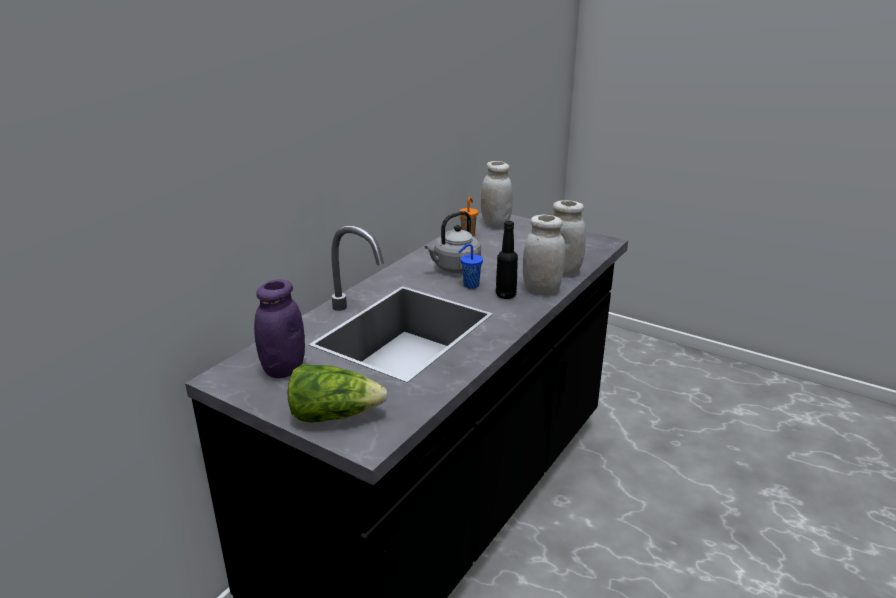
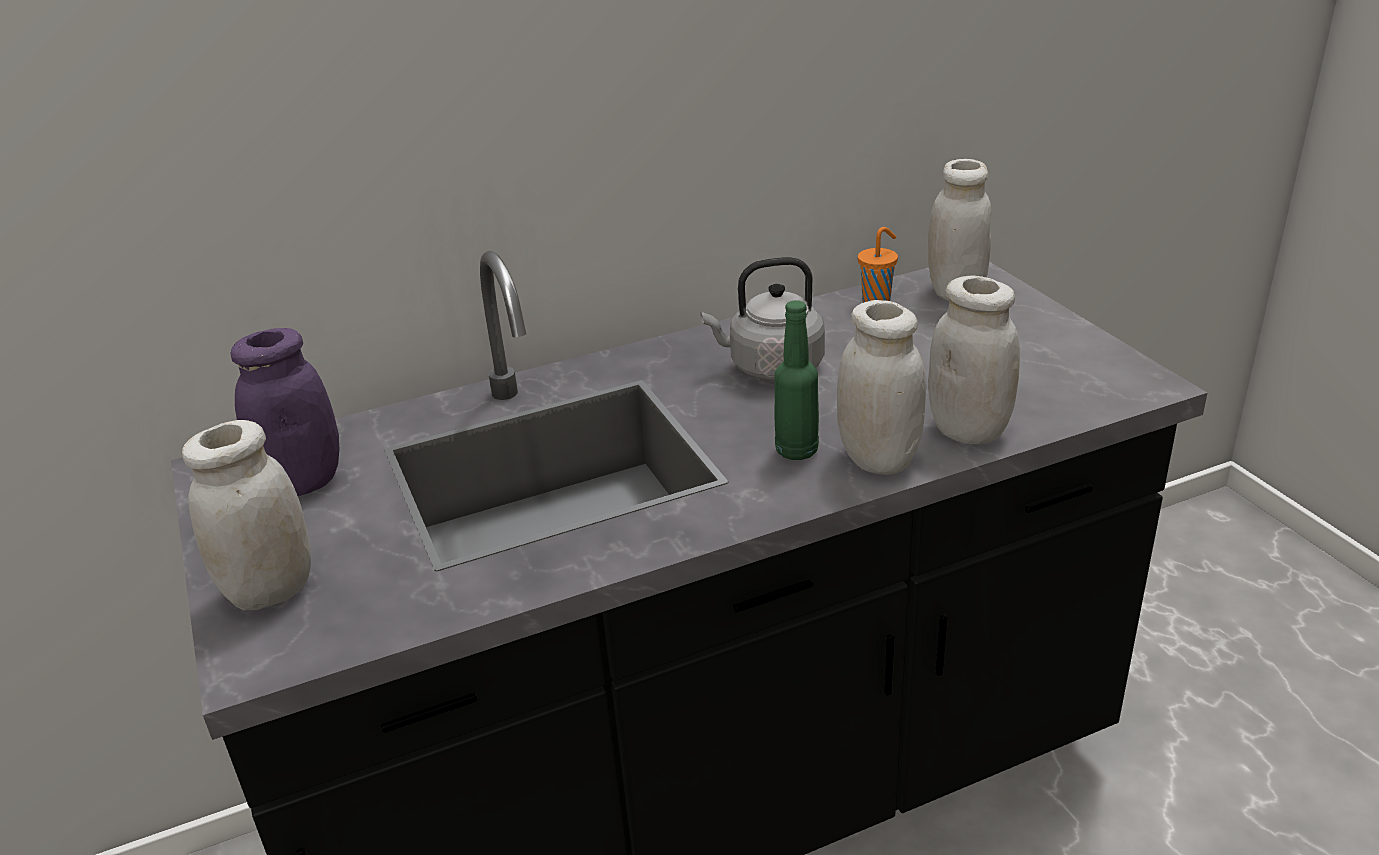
camera: 35 degrees right, 5 degrees up
lettuce [288,364,388,423] -> white jar [182,420,311,611]
blue cup [458,243,483,289] -> none
black bottle [496,221,518,299] -> green bottle [775,300,819,460]

